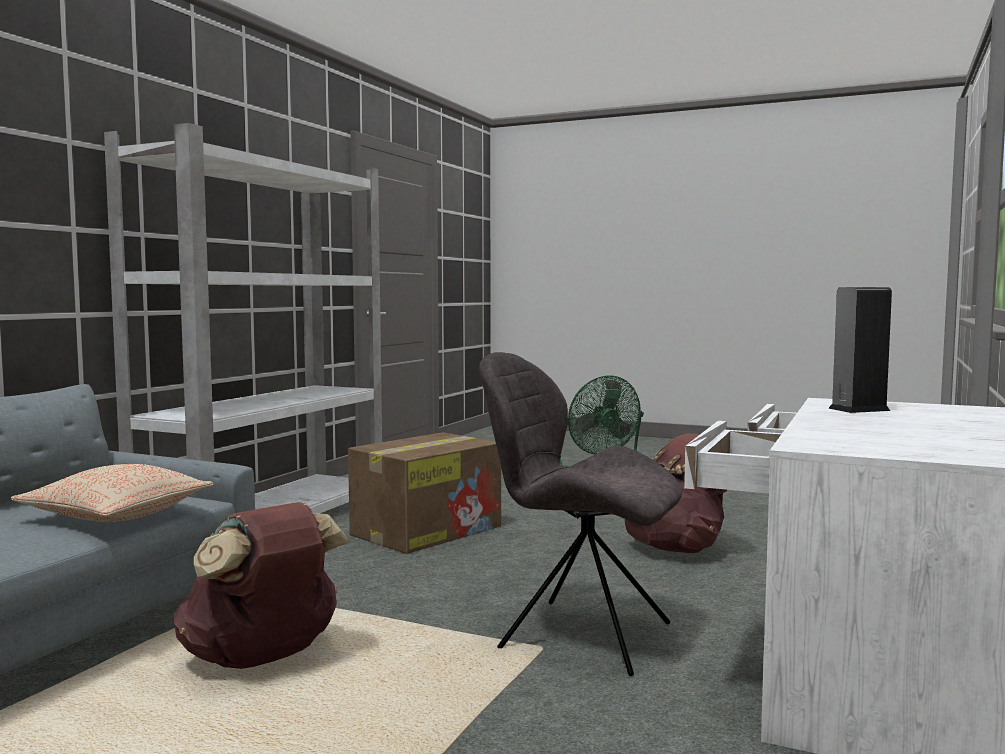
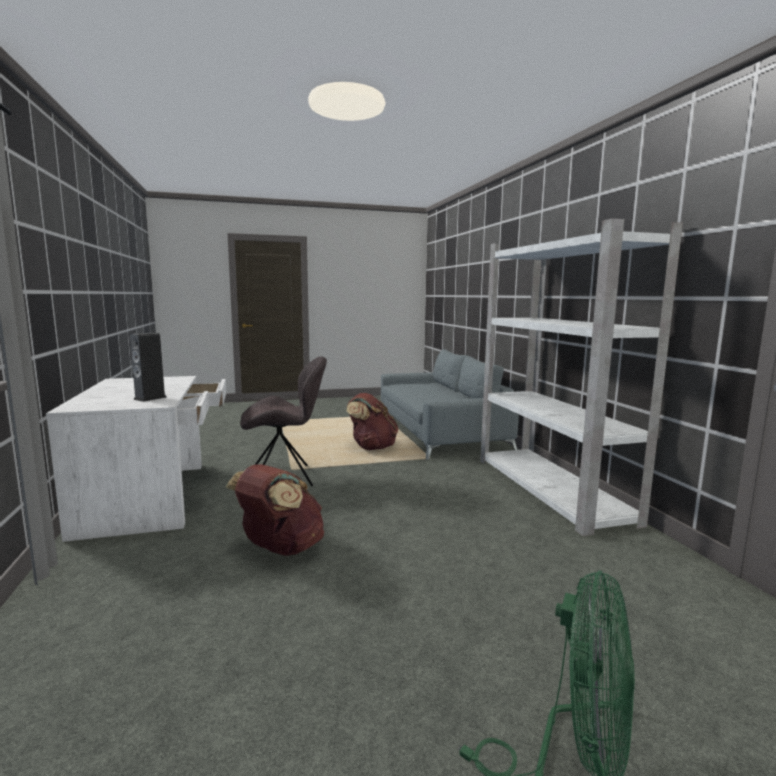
camera: 140 degrees right, 5 degrees up
beige pillow [11,464,214,522] -> none
cardboard box [348,432,501,554] -> none

